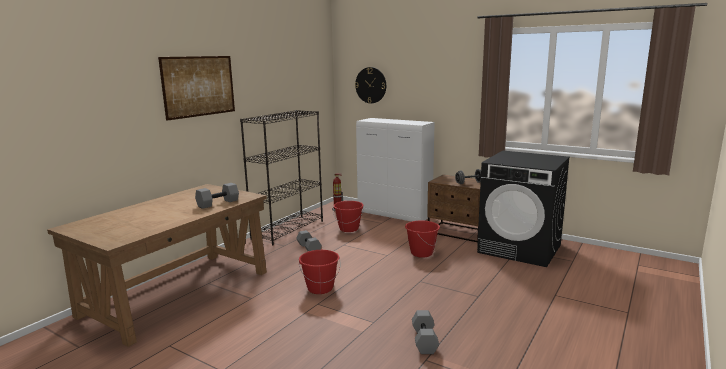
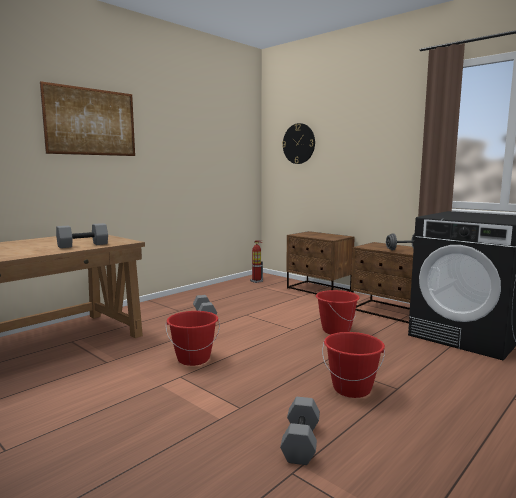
camera: 10 degrees right, 5 degrees down
black bookcase [240,110,323,245] -> none
red bucket [333,201,364,232] -> red bucket moved to [322,332,385,398]
white cabinet [356,118,435,222] -> brown nightstand [286,231,355,294]

